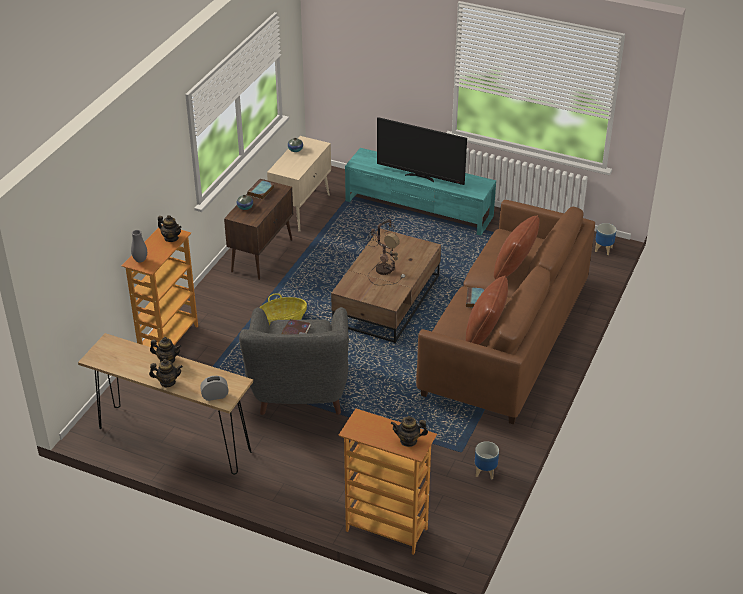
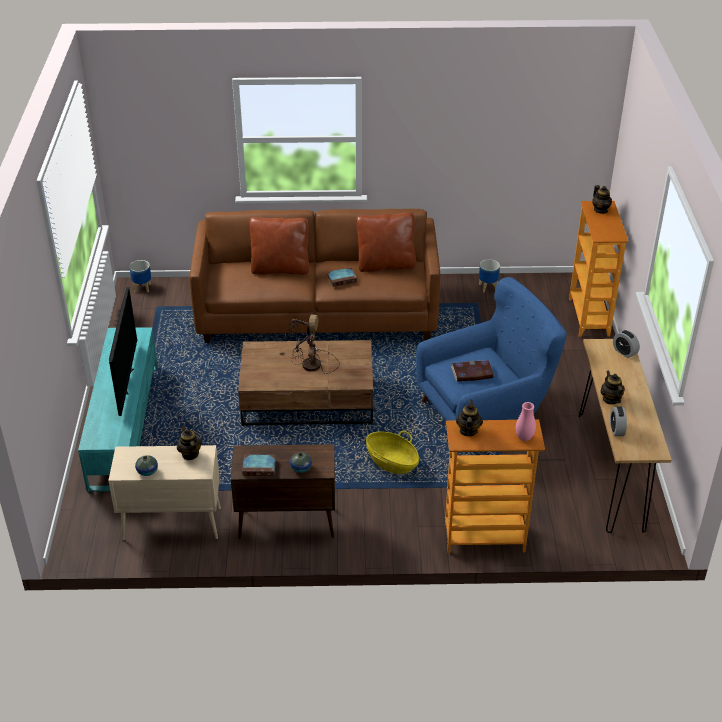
camera: 115 degrees left, 0 degrees up
grey vase [131,230,147,262] -> pink vase [516,402,536,441]
teapot [149,359,183,387] -> teapot moved to [177,425,202,460]
grey armchair [239,307,349,415] -> blue armchair [416,277,567,421]
none -> alarm clock [610,406,627,436]

